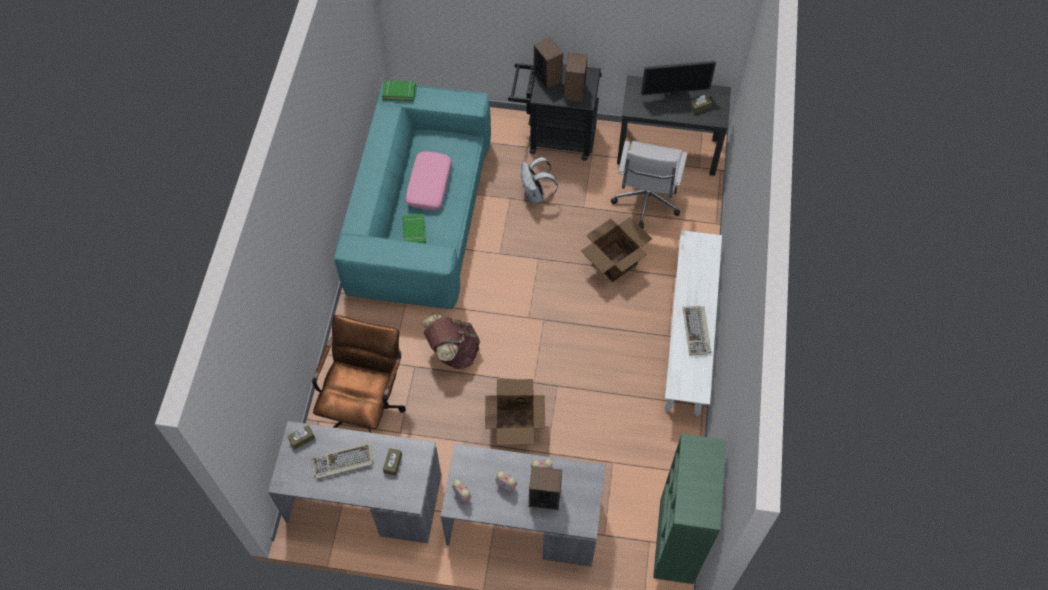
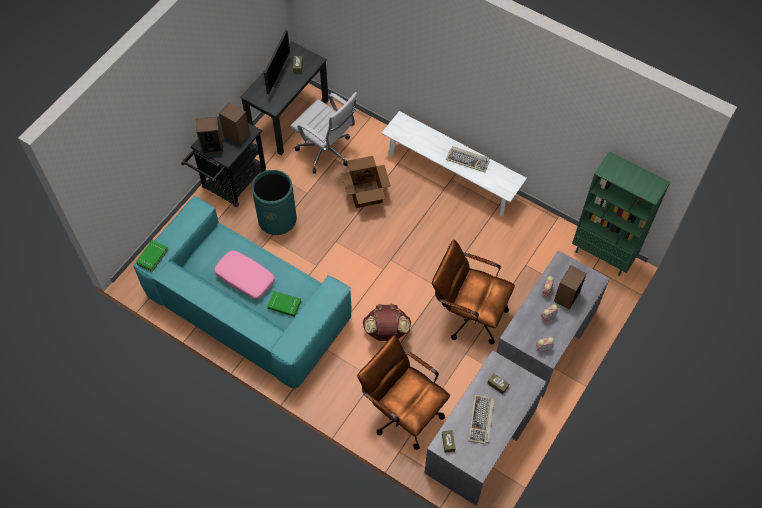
camera: 65 degrees left, 0 degrees up
cardboard box [485,379,545,445] -> brown office chair [432,240,515,345]
white backpack [521,157,558,204] -> green trash can [252,170,297,235]

